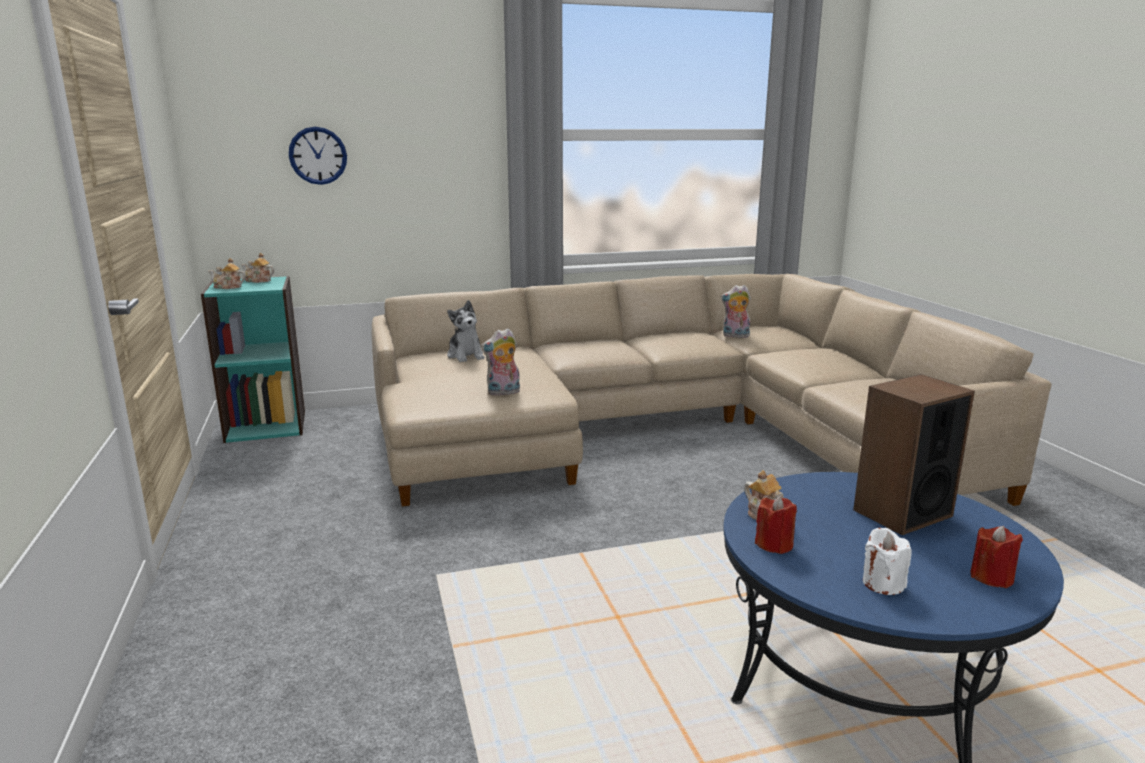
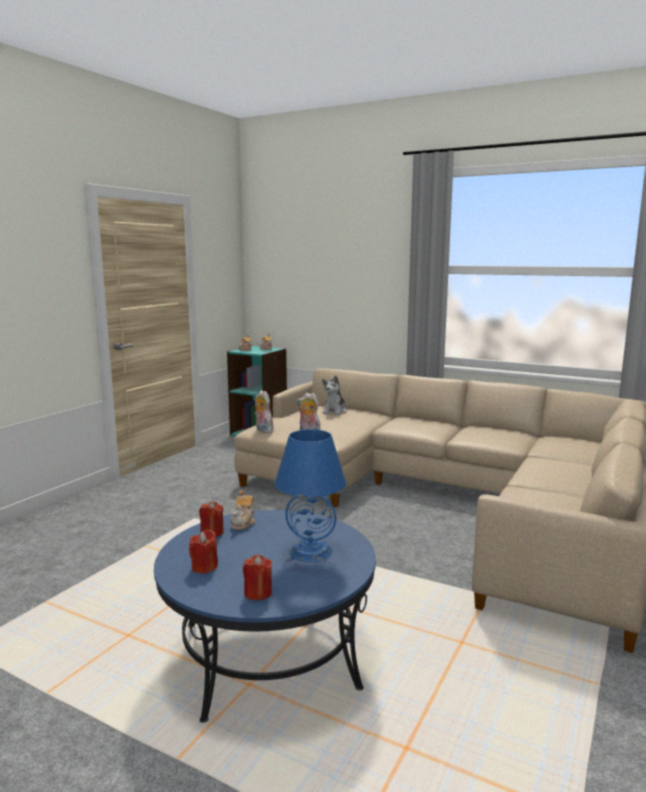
camera: 45 degrees right, 5 degrees down
wall clock [289,127,347,185] -> none
plush toy [720,285,751,338] -> plush toy moved to [255,390,273,433]
speaker [853,374,975,535] -> blue table lamp [275,429,346,563]
white candle [863,528,912,595] -> red candle [189,530,218,573]

